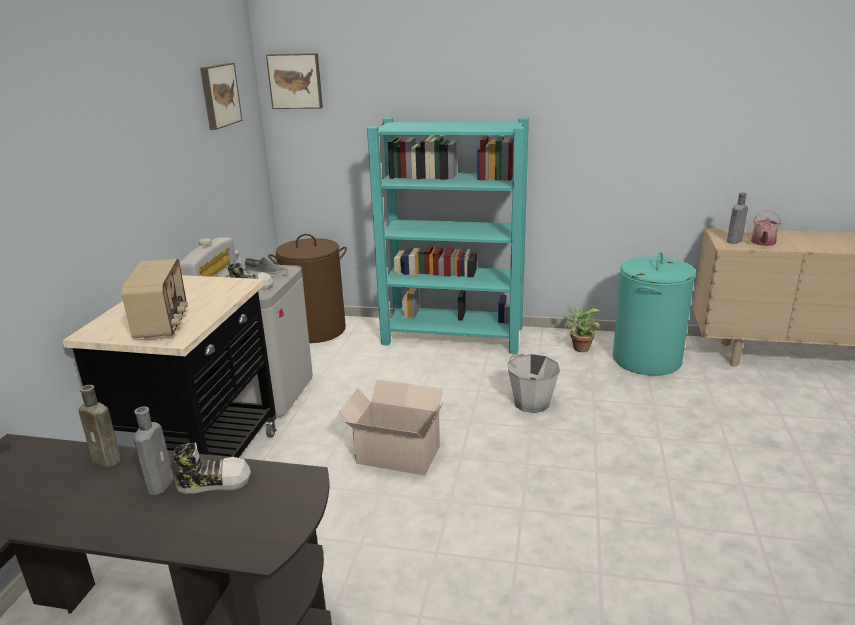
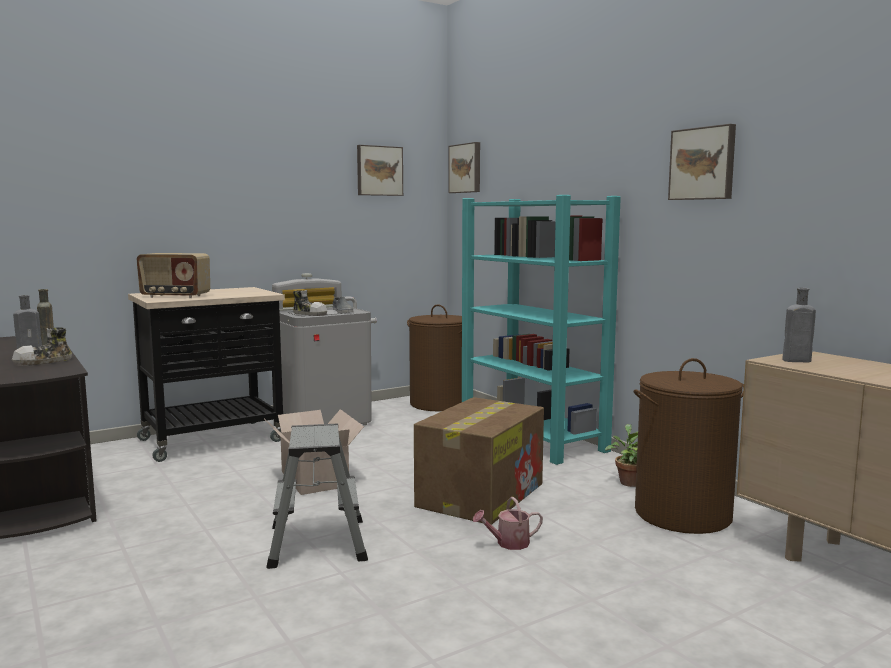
camera: 45 degrees right, 15 degrees down
radio [121,259,188,338] -> radio turned 60 degrees clockwise [137,253,210,298]
shoe [172,442,251,494] -> shoe turned 105 degrees clockwise [12,327,72,366]
grey bucket [507,354,560,413] -> cardboard box [414,397,544,525]
turquoise laundry basket [613,252,696,376] -> brown laundry basket [634,358,744,534]
watering can [751,210,781,246] -> watering can moved to [473,497,543,550]
none -> grey step ladder [266,423,368,569]
none -> picture [668,124,736,200]

